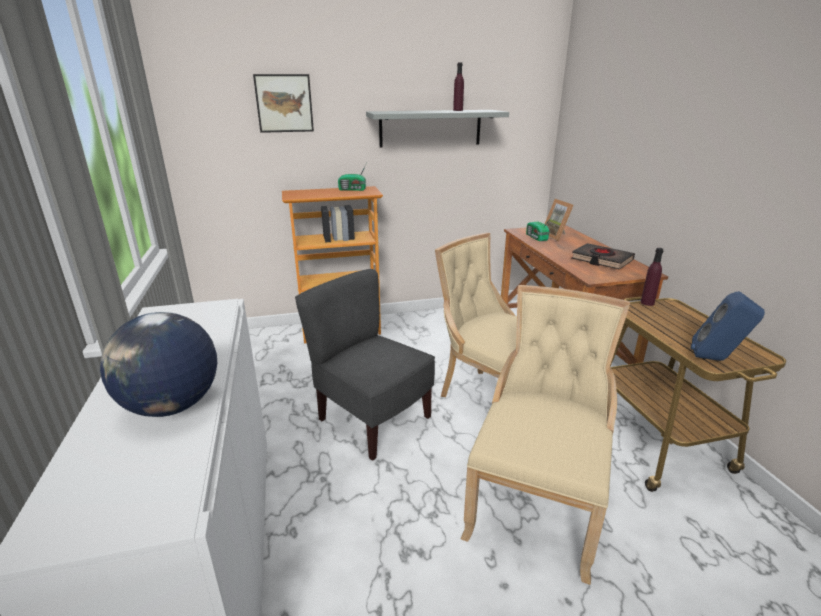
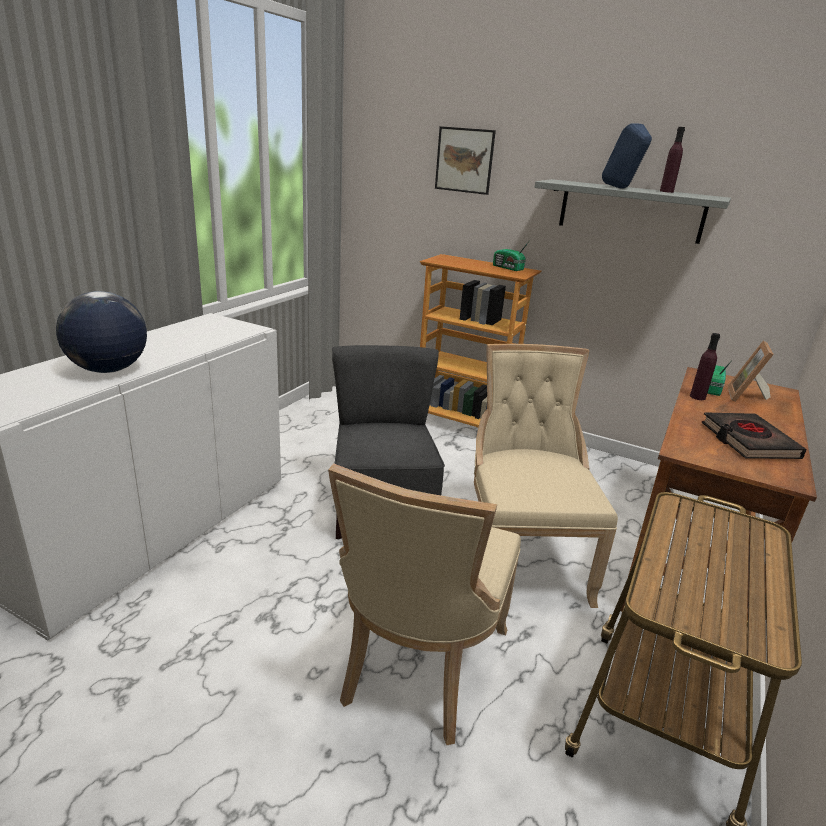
camera: 40 degrees right, 0 degrees up
beige chair [461,285,630,585] -> beige chair turned 135 degrees clockwise [328,463,521,745]
purple bottle [641,248,664,306] -> purple bottle moved to [690,333,720,400]
blue speaker [691,291,765,361] -> blue speaker moved to [602,123,652,189]

